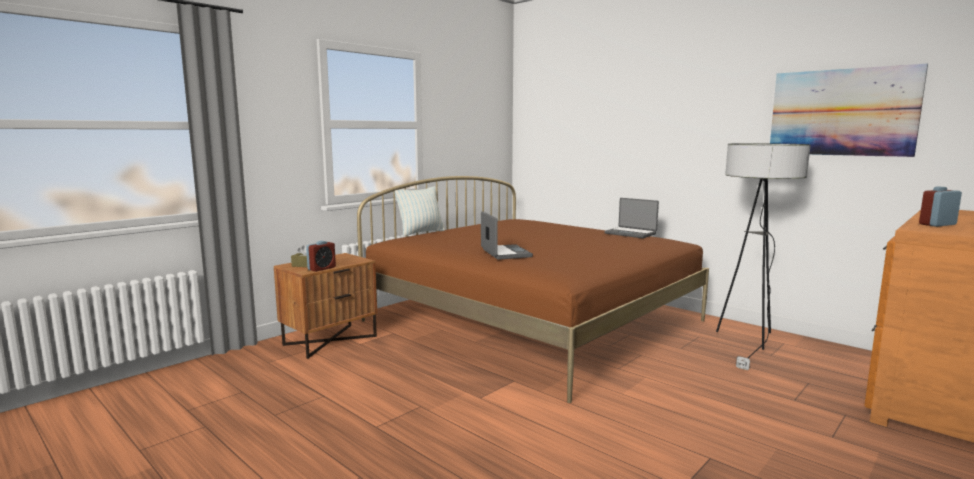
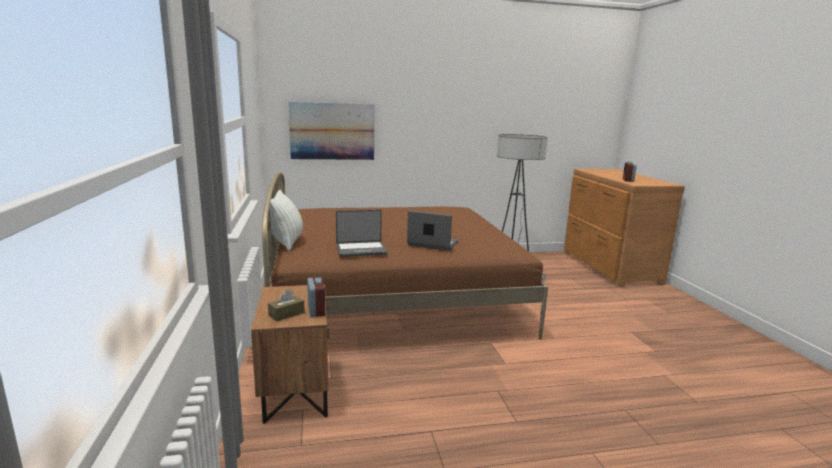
camera: 55 degrees left, 5 degrees up
laptop [605,198,659,238] -> laptop moved to [336,210,387,257]
picture [770,64,928,157] -> picture moved to [288,102,375,160]

